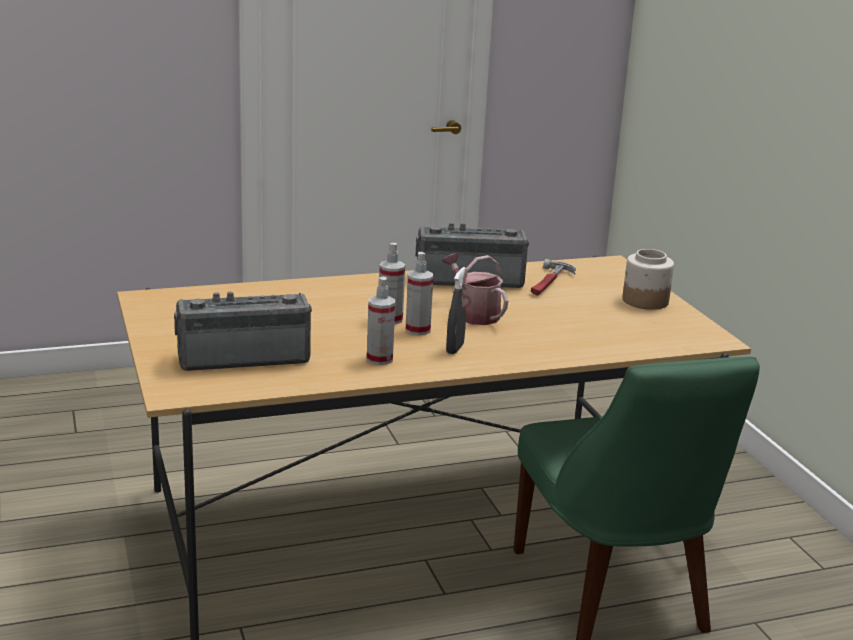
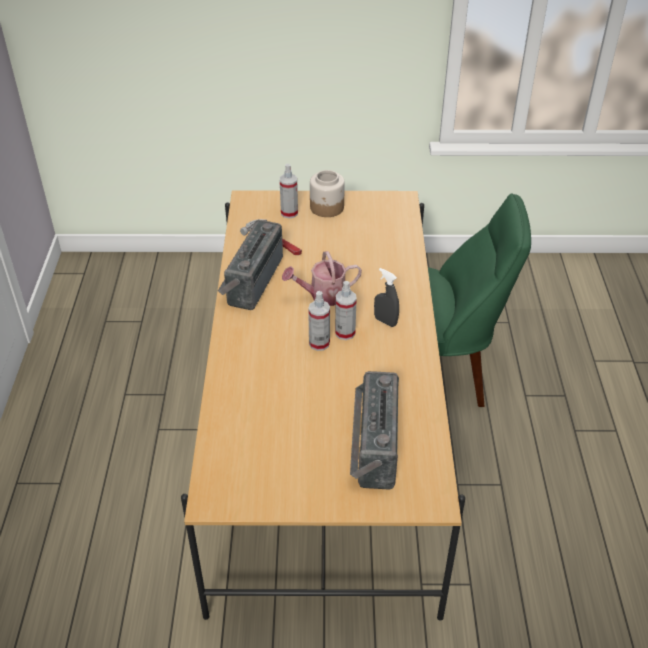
camera: 70 degrees left, 20 degrees up
spray bottle [367,277,395,365] -> spray bottle moved to [280,164,298,218]

